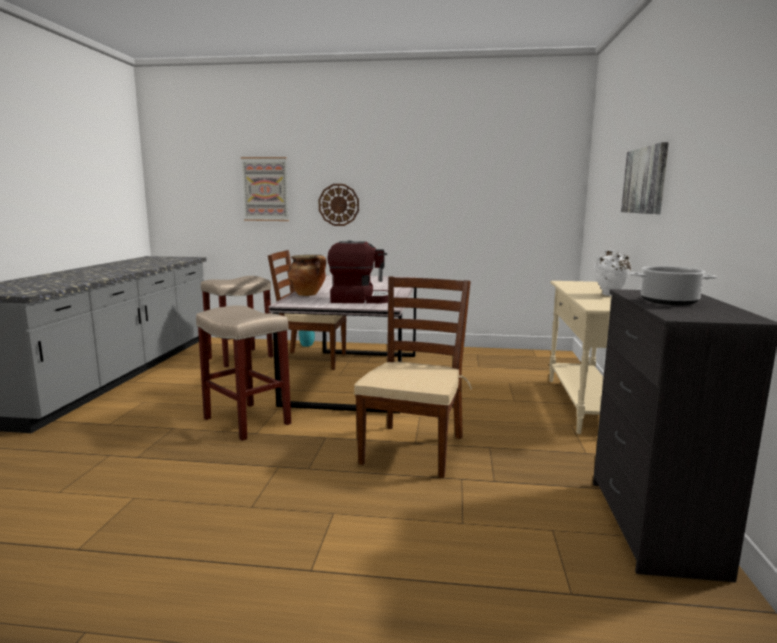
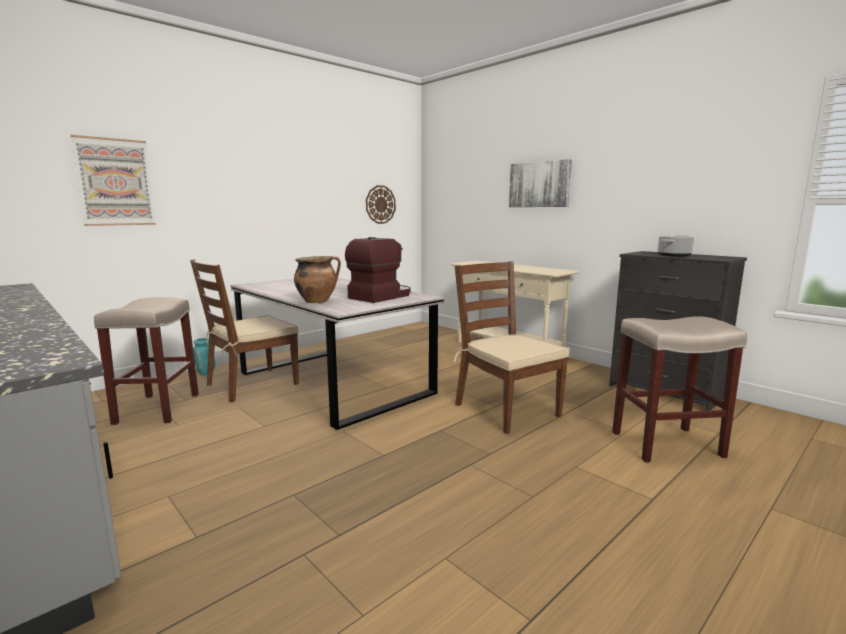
camera: 50 degrees left, 0 degrees up
beige stool [196,305,291,441] -> beige stool moved to [612,316,747,463]
wall clock [319,184,359,226] -> wall clock moved to [366,185,396,224]
white vase [594,250,631,296] -> none

